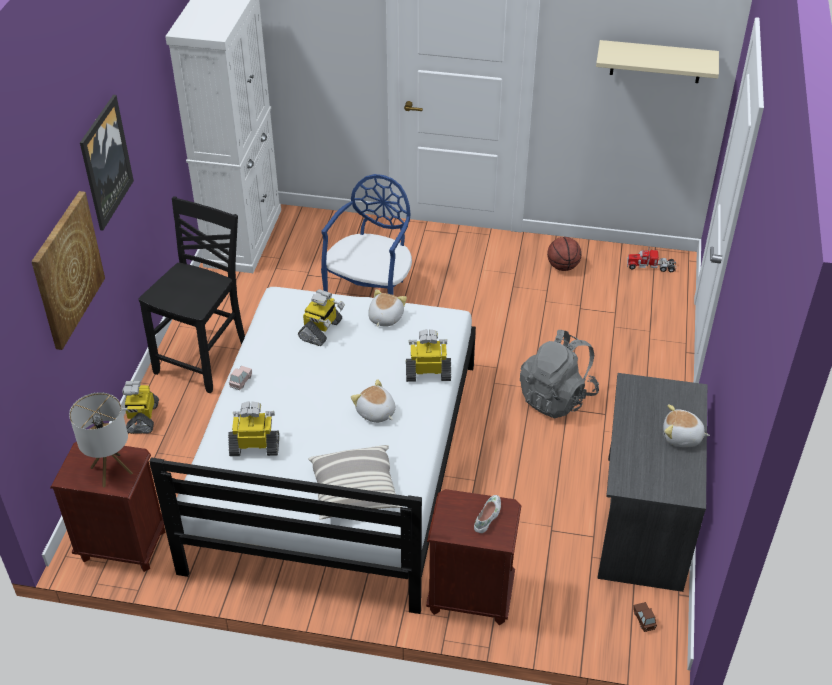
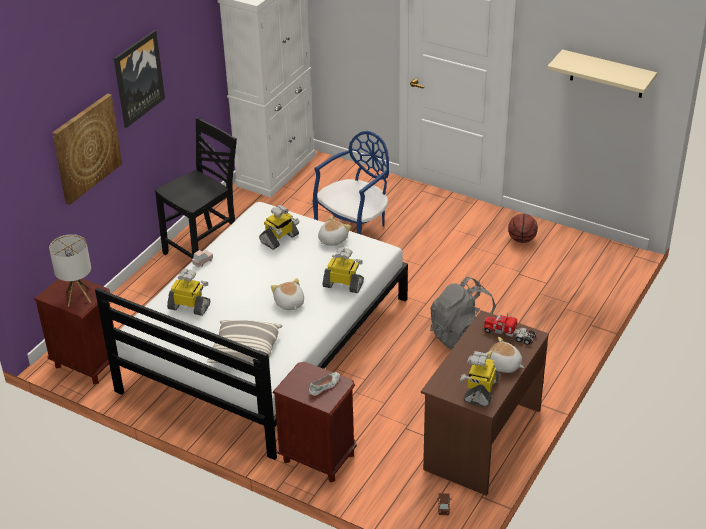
camera: 20 degrees right, 5 degrees down
toy robot [121,381,159,434] -> toy robot moved to [460,351,499,407]
grey desk [597,373,707,592] -> brown desk [421,310,549,496]
toy truck [627,248,677,272] -> toy truck moved to [482,312,536,345]

